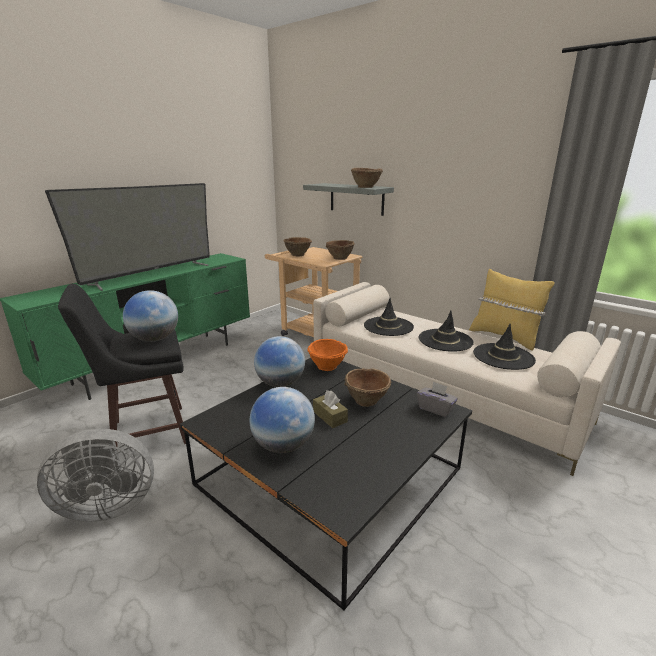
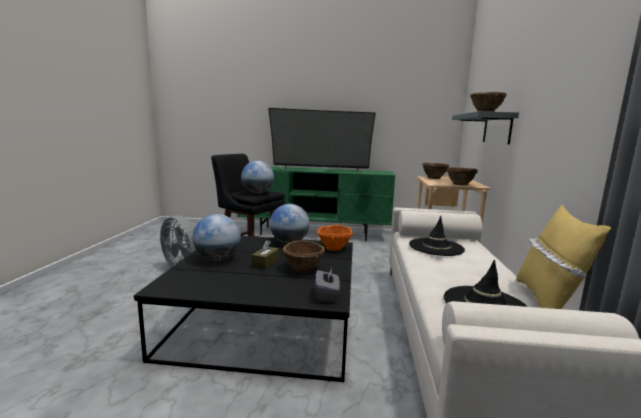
camera: 55 degrees right, 10 degrees down
black hat [418,311,474,352] -> none

